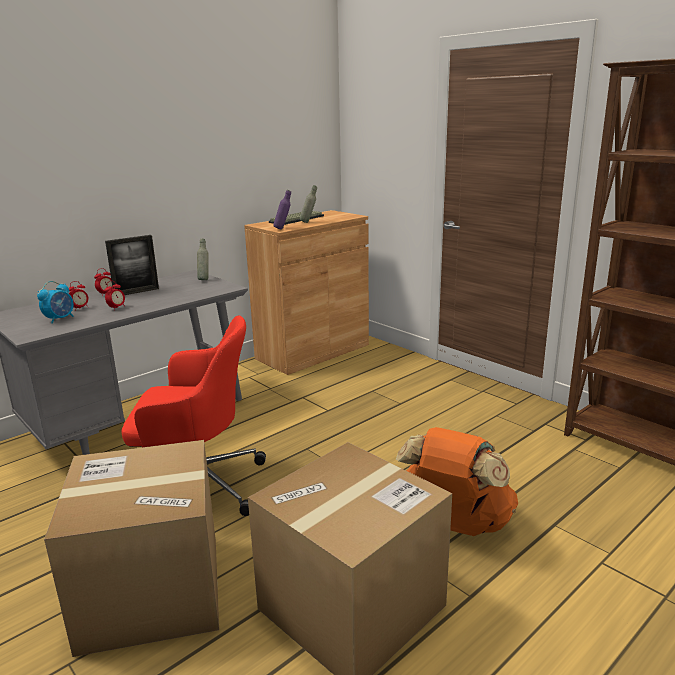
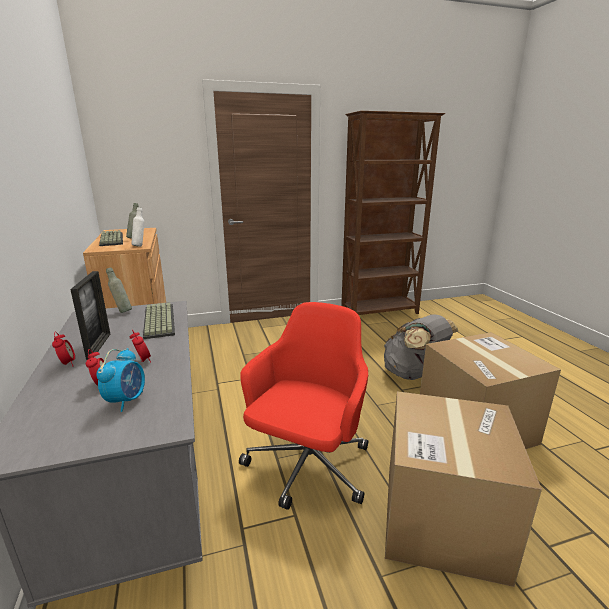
camera: 65 degrees left, 0 degrees up
alarm clock [37,281,74,324] -> alarm clock turned 45 degrees clockwise [97,348,145,412]
purple bottle [273,190,291,230] -> white bottle [132,207,144,247]
orange backpack [396,427,518,536] -> grey backpack [384,314,458,380]
none -> keyboard [143,302,175,339]

